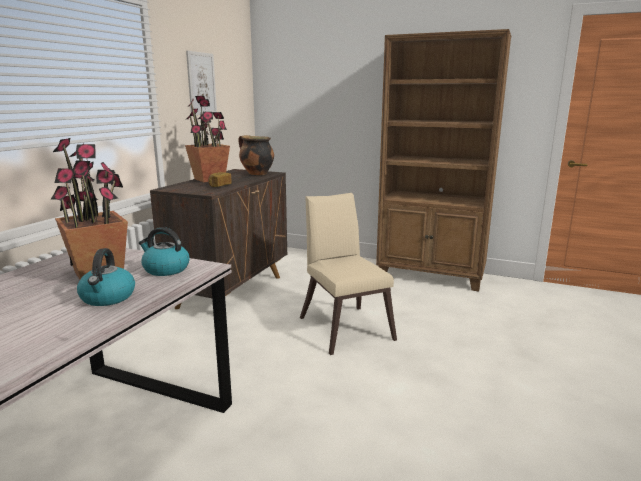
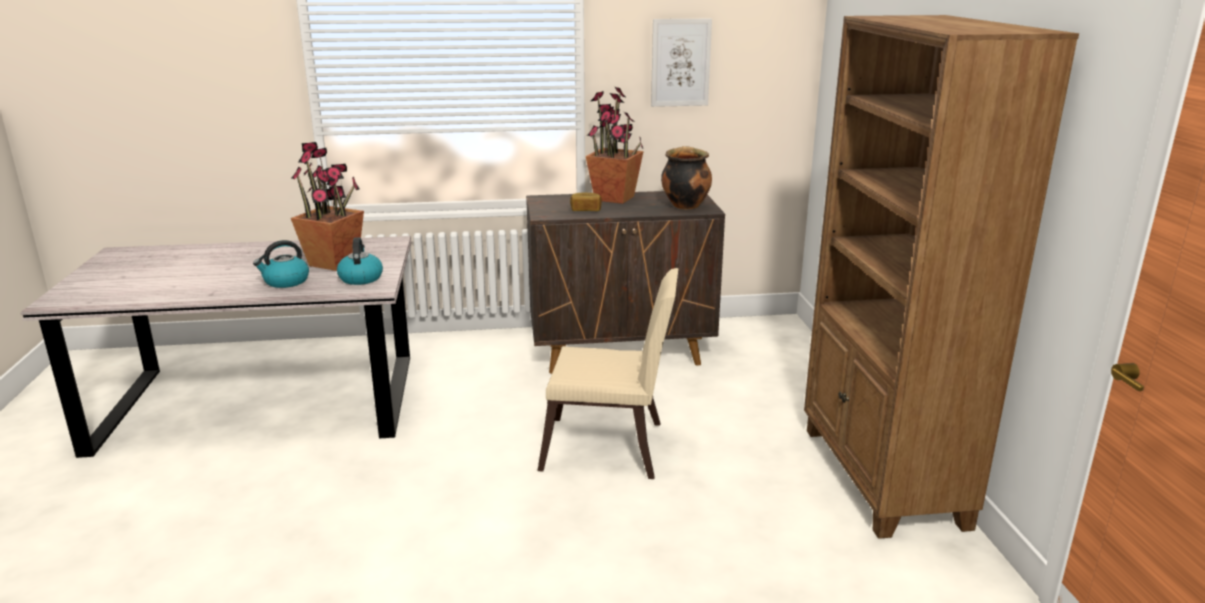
camera: 60 degrees right, 5 degrees up
beige chair [300,193,397,355] -> beige chair turned 60 degrees clockwise [538,268,678,479]

